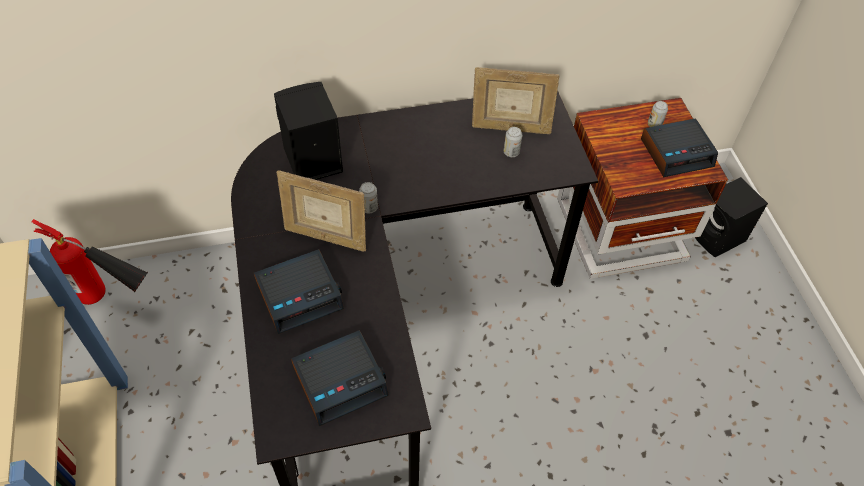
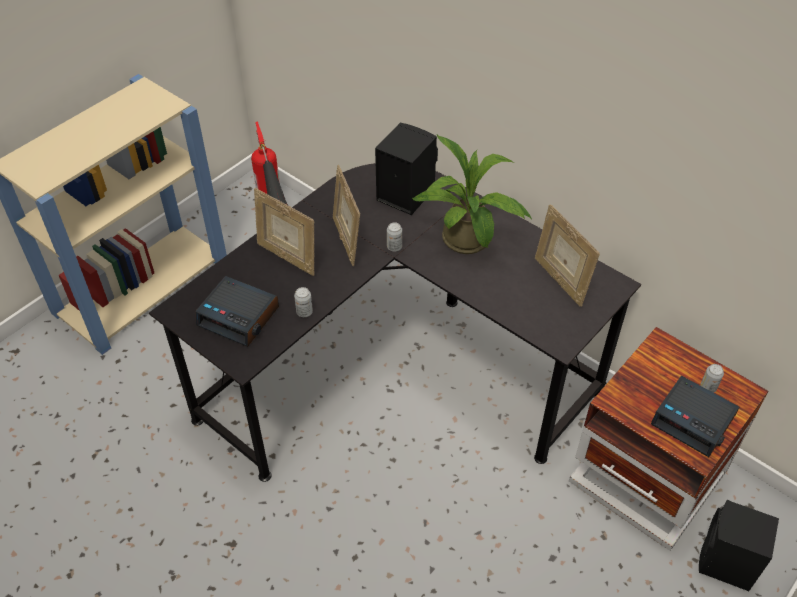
camera: 55 degrees right, 5 degrees down
alarm clock [254,249,344,334] -> picture frame [254,188,314,276]
can [504,127,522,157] -> can moved to [294,287,313,317]
none -> potted plant [412,134,532,254]

